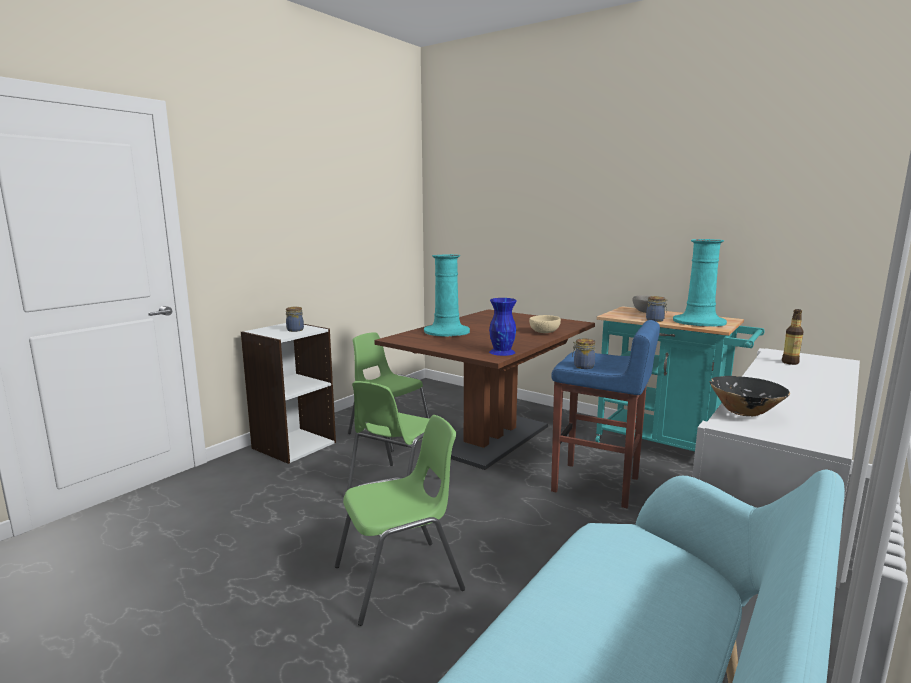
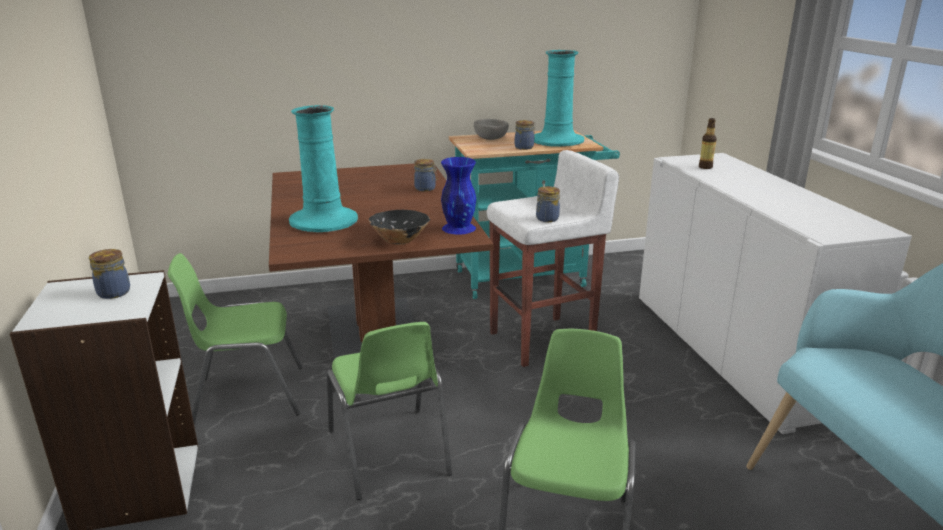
camera: 50 degrees left, 10 degrees up
beige bowl [529,315,561,333] -> jar [414,159,438,191]
blue stool [551,320,660,508] -> white stool [487,150,619,367]
black bowl [710,376,790,416] -> black bowl moved to [369,210,430,245]

